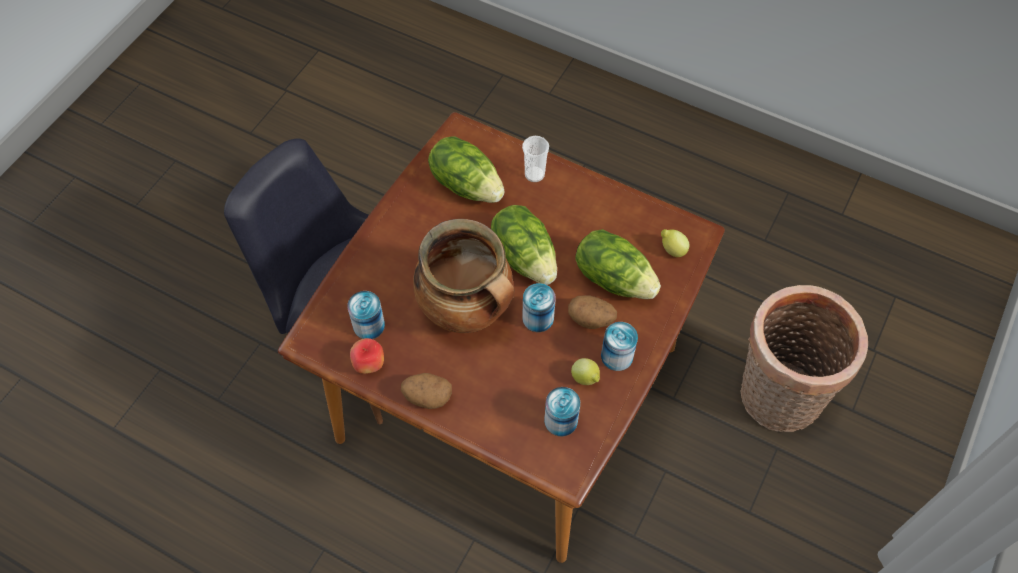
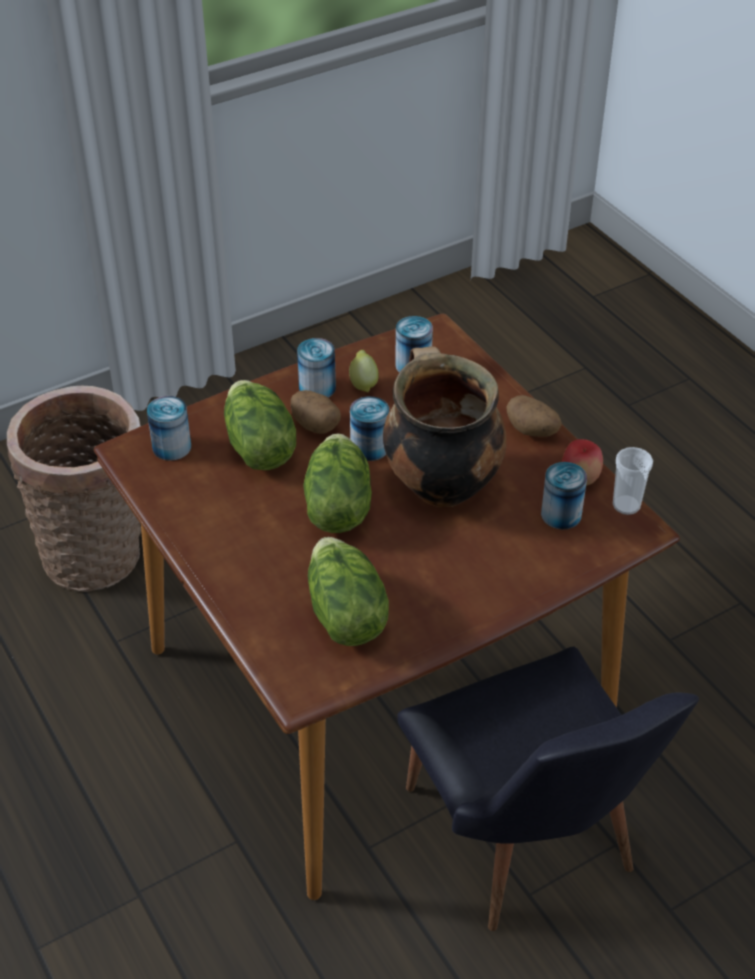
camera: 150 degrees left, 15 degrees down
cup [522,136,549,182] -> cup moved to [613,447,653,515]
lemon [661,229,689,257] -> can [147,396,191,461]

